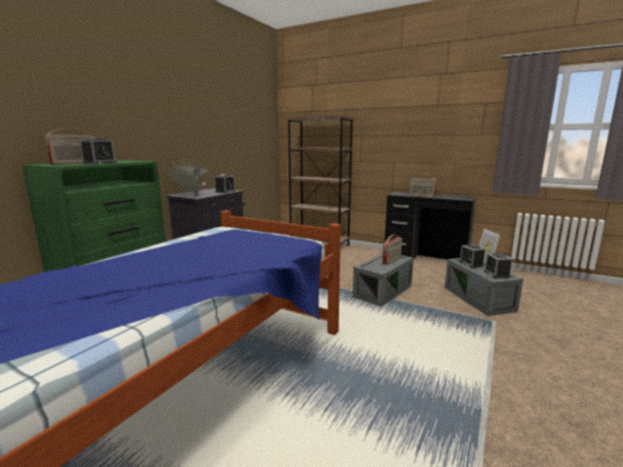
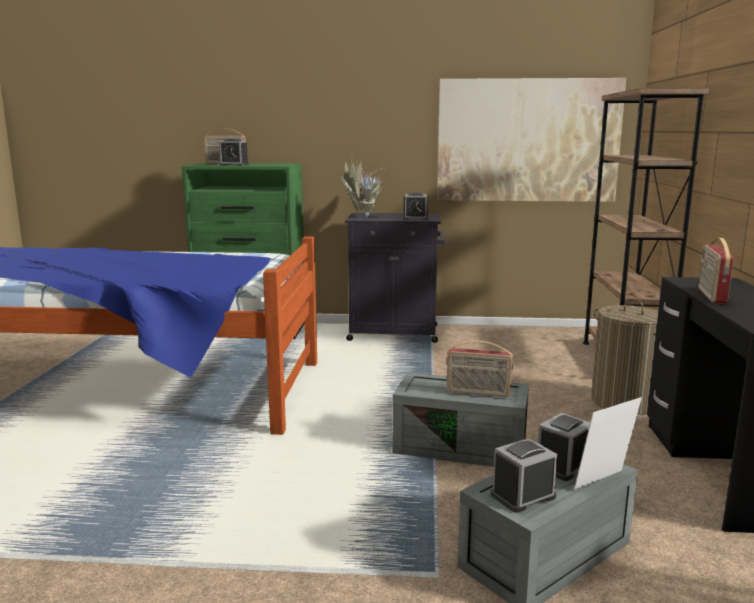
camera: 65 degrees right, 0 degrees up
none -> picture [437,78,626,202]
none -> laundry basket [591,298,658,415]

